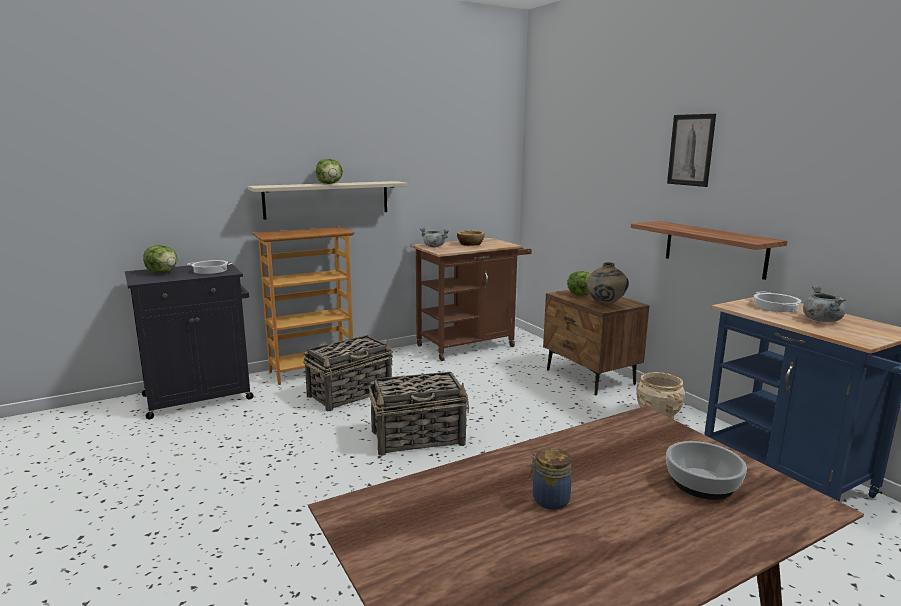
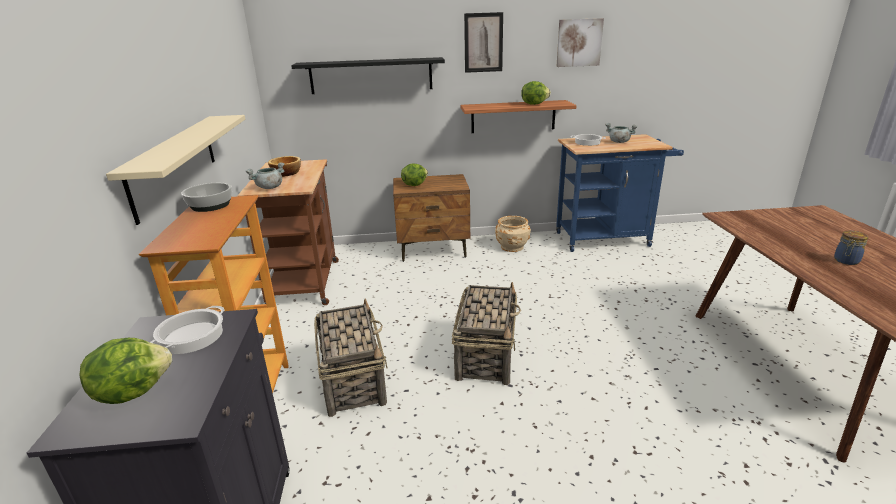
camera: 65 degrees left, 10 degrees up
lettuce [316,159,343,184] -> lettuce moved to [521,81,551,105]
beige vase [587,262,629,305] -> none
bowl [666,441,747,500] -> bowl moved to [181,183,232,212]
none -> black shelf [291,57,445,94]
none -> picture [556,18,604,67]

